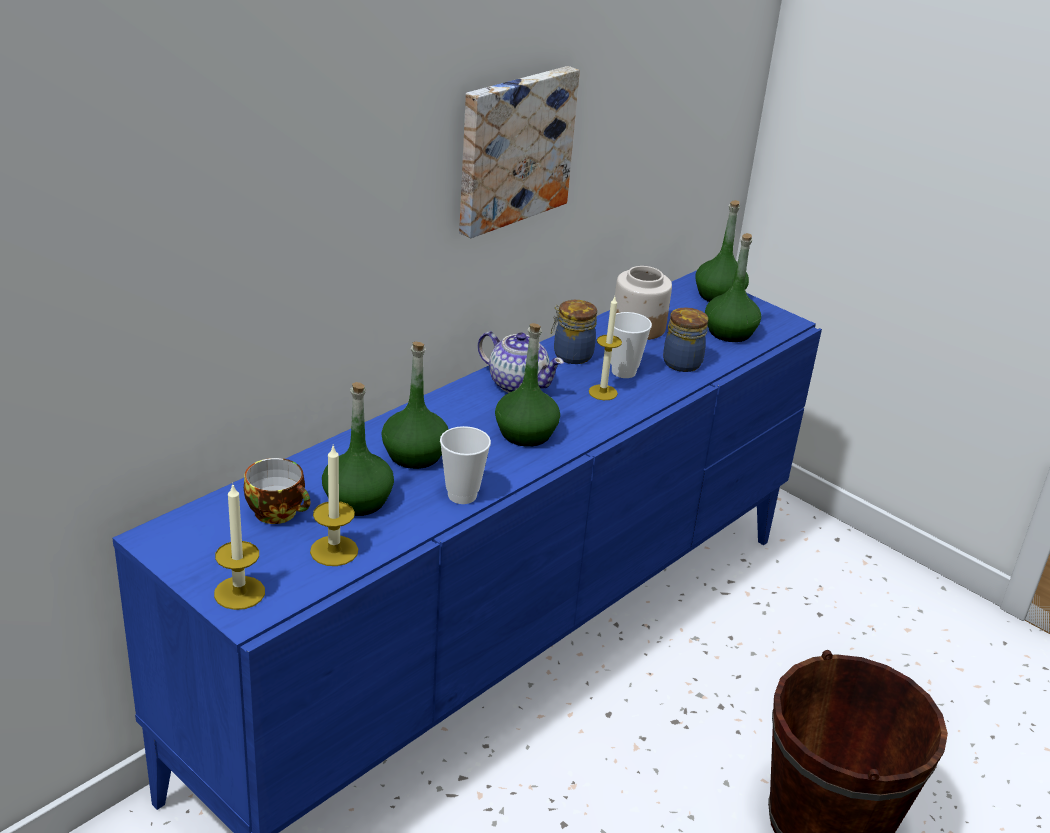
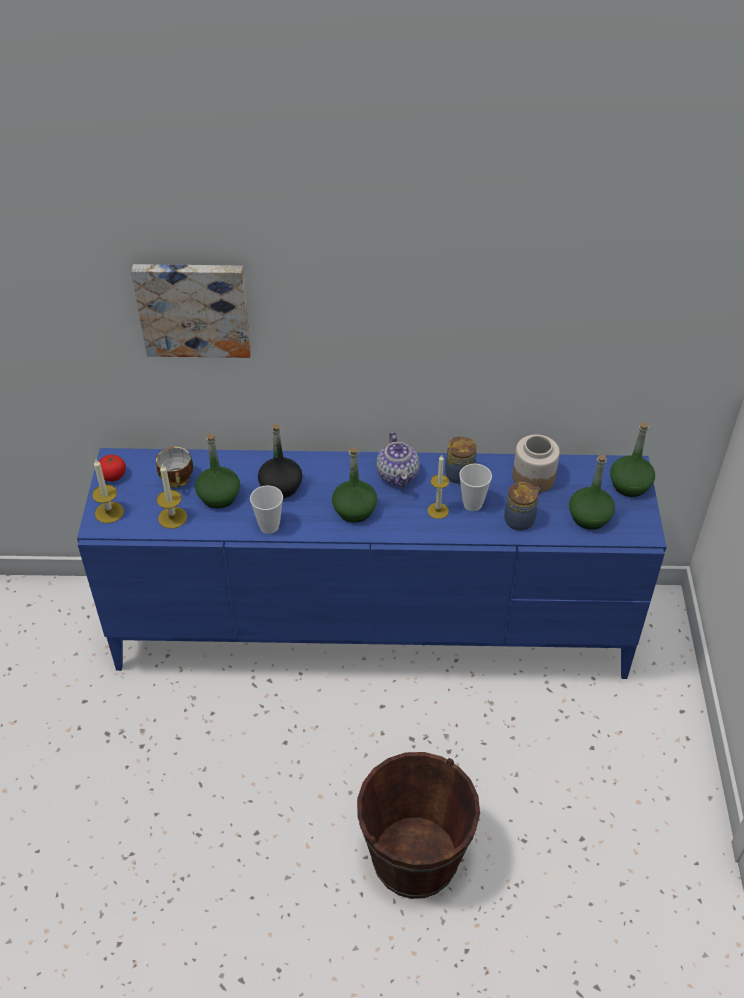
camera: 50 degrees right, 15 degrees up
green bottle [381,342,448,469] -> black bottle [258,424,302,498]
picture [459,66,580,238] -> picture moved to [131,264,251,358]
none -> tomato [99,455,126,482]

